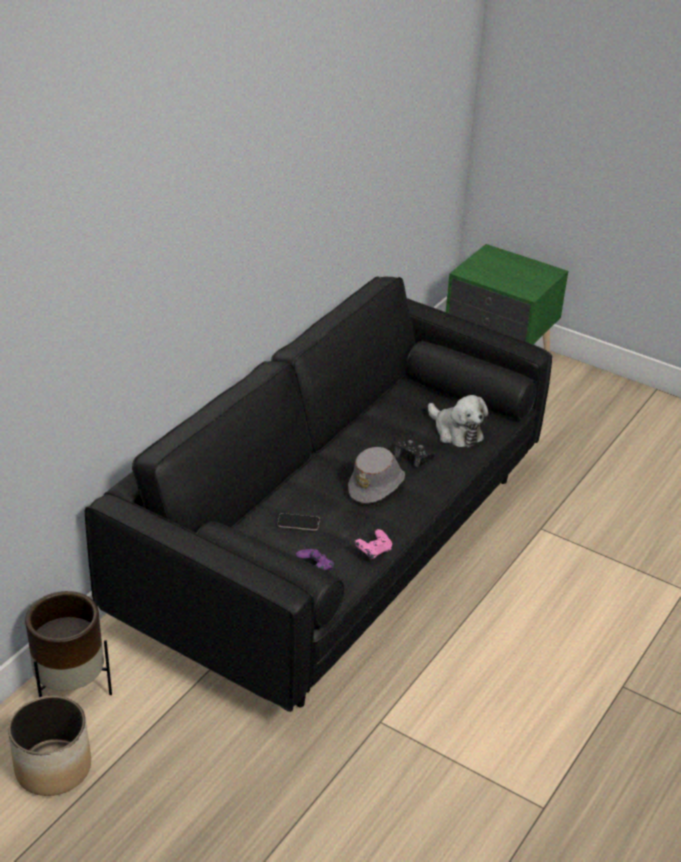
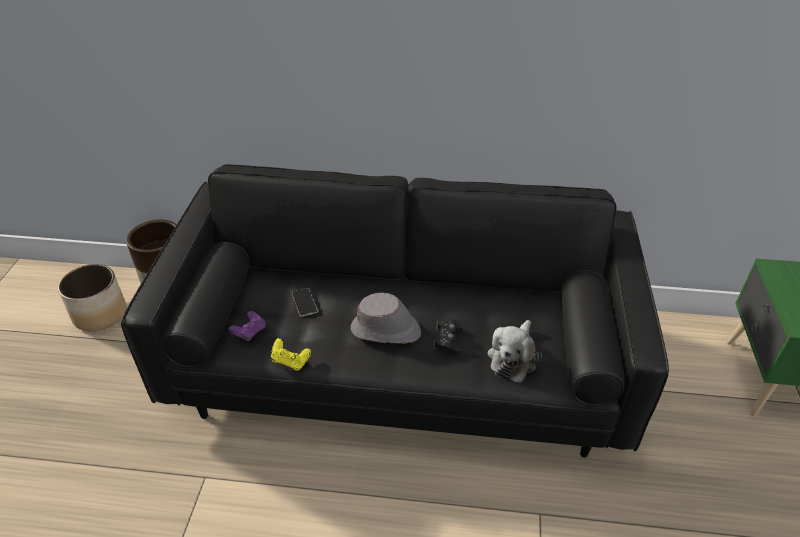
camera: 65 degrees right, 5 degrees up
pink game controller [355,529,392,559] -> yellow game controller [271,338,311,371]

